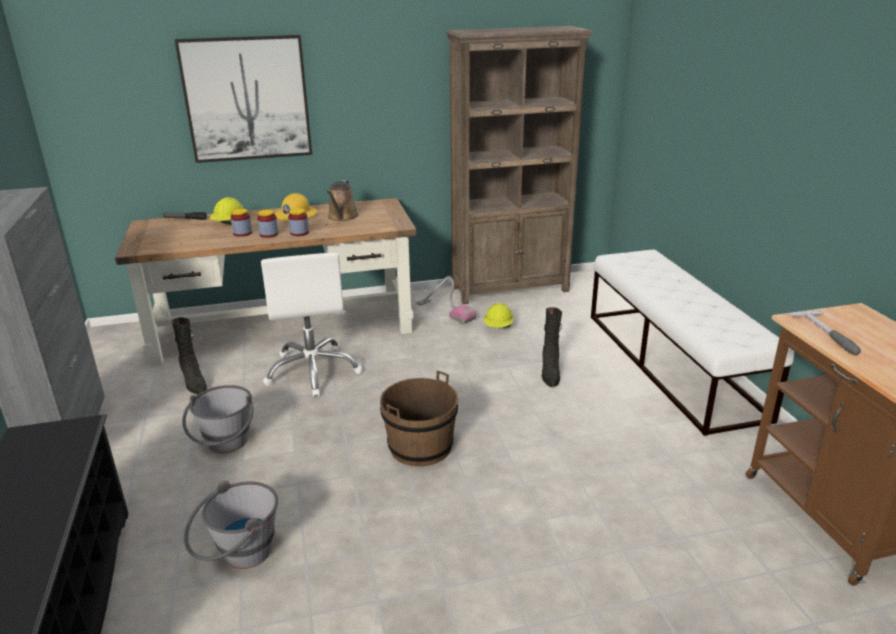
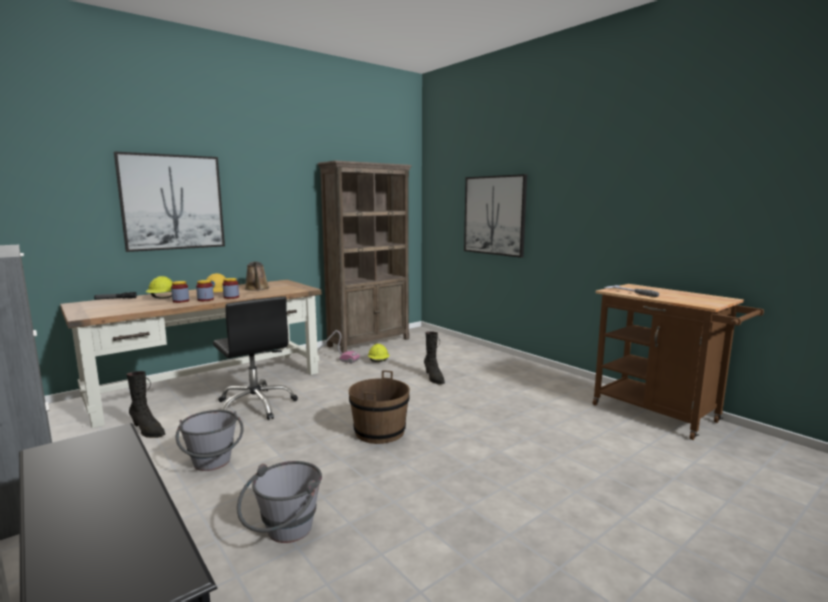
camera: 25 degrees left, 15 degrees down
white office chair [261,253,362,397] -> black office chair [213,296,298,420]
white bench [591,250,794,436] -> none
none -> picture [464,174,527,258]

